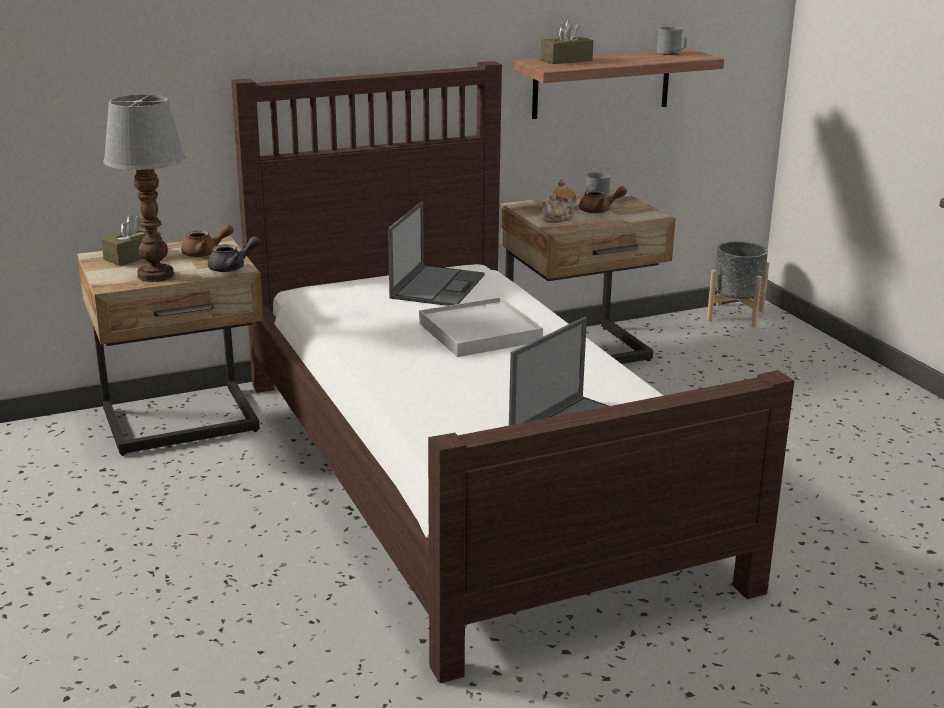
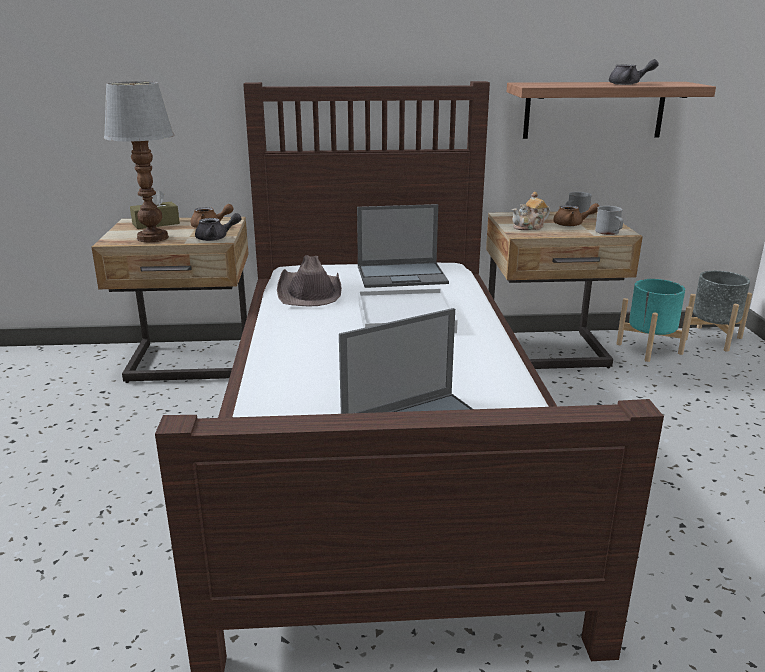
camera: 20 degrees right, 0 degrees up
laptop [388,201,485,306] -> laptop turned 45 degrees clockwise [357,204,449,288]
brown tissue box [541,20,593,64] -> none
grey mug [657,26,687,55] -> grey mug moved to [595,206,623,235]
none -> brown hat [277,255,342,306]
none -> grey teapot [609,59,659,85]
none -> turquoise planter [616,279,692,362]

